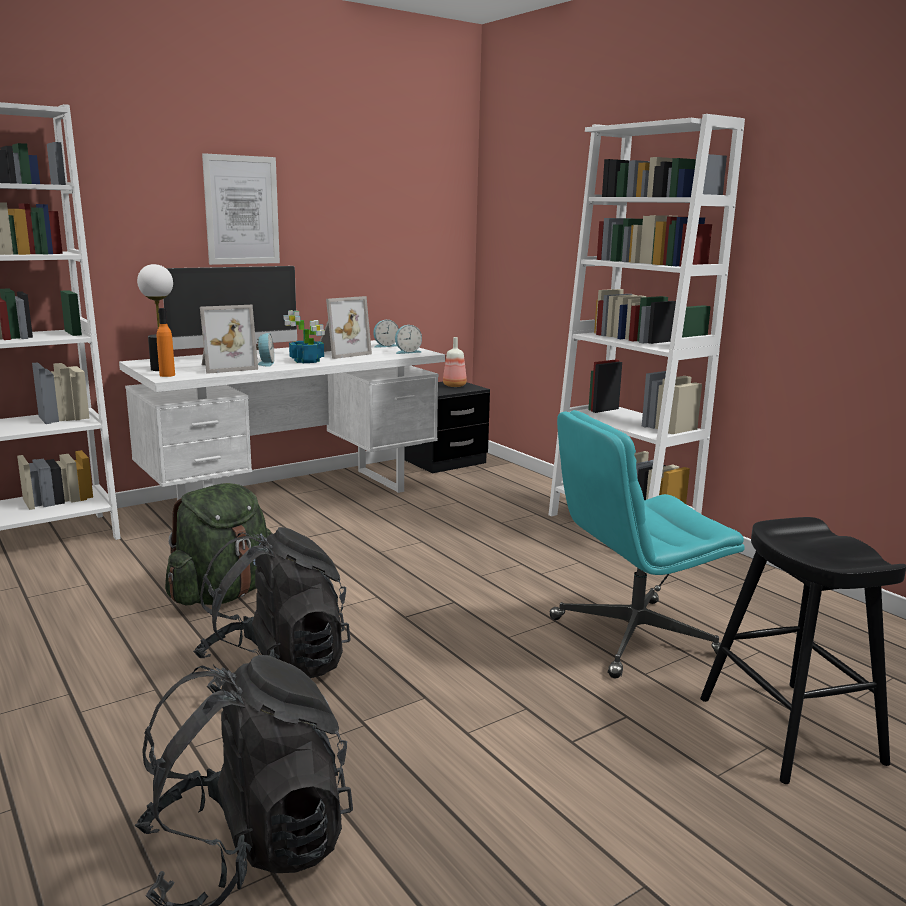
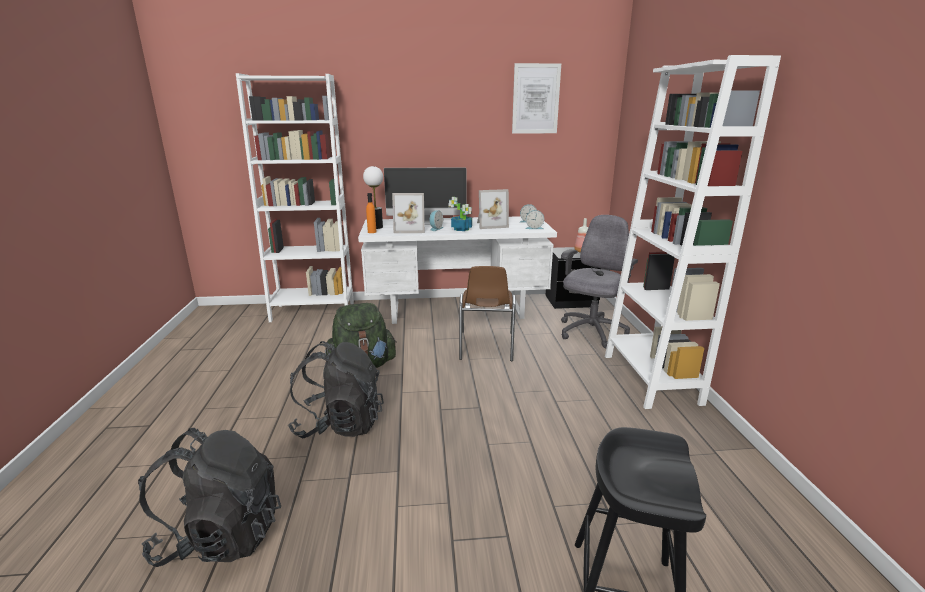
camera: 30 degrees right, 5 degrees up
picture [202,153,280,265] -> picture moved to [512,63,561,134]
turquoise office chair [550,410,744,678] -> none
none -> brown chair [459,266,516,361]
none -> grey office chair [561,215,638,348]

